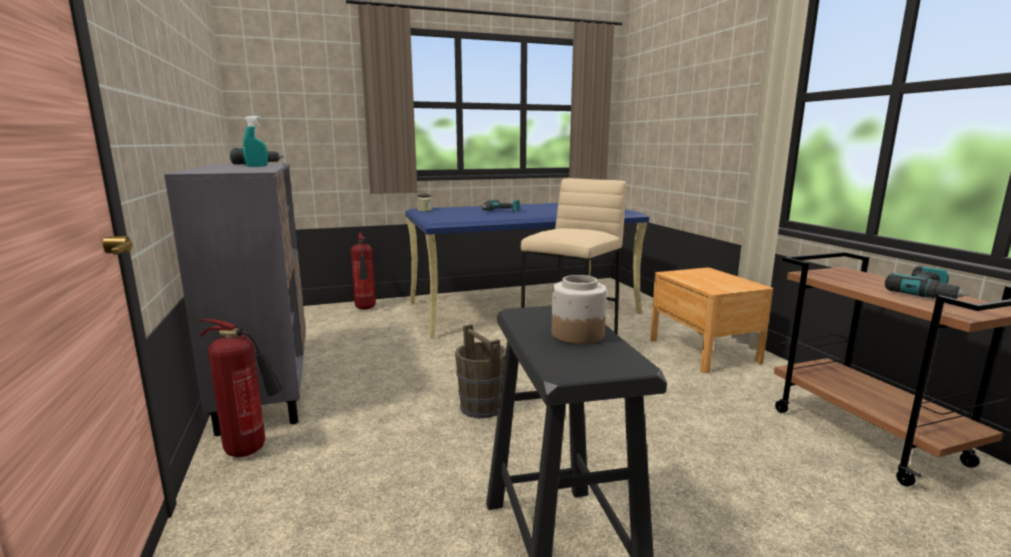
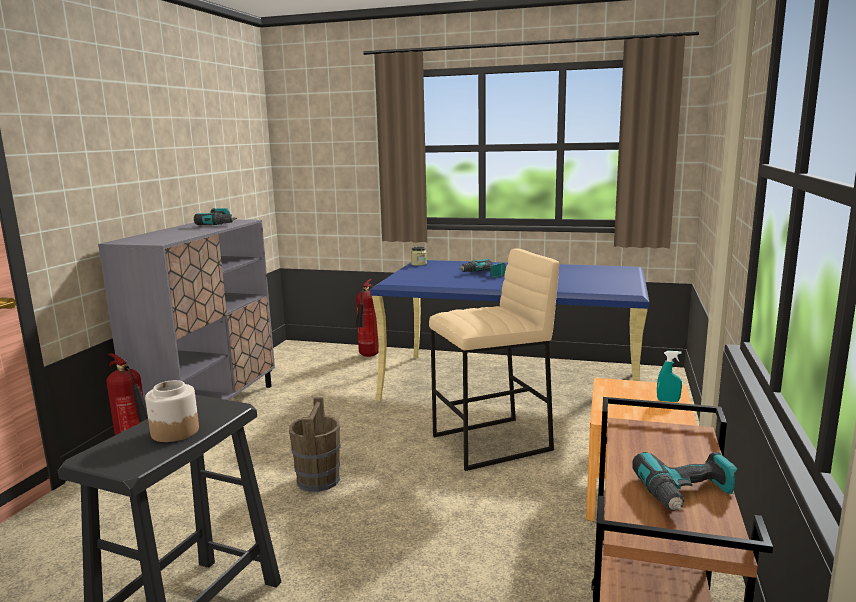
camera: 35 degrees right, 0 degrees up
turquoise spray bottle [243,116,268,167] -> turquoise spray bottle moved to [657,351,682,402]

